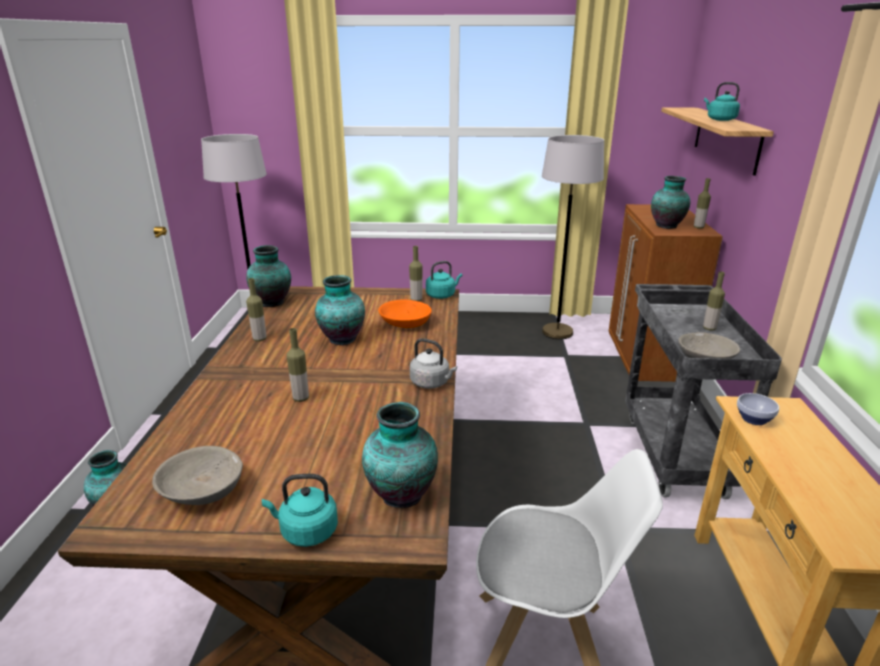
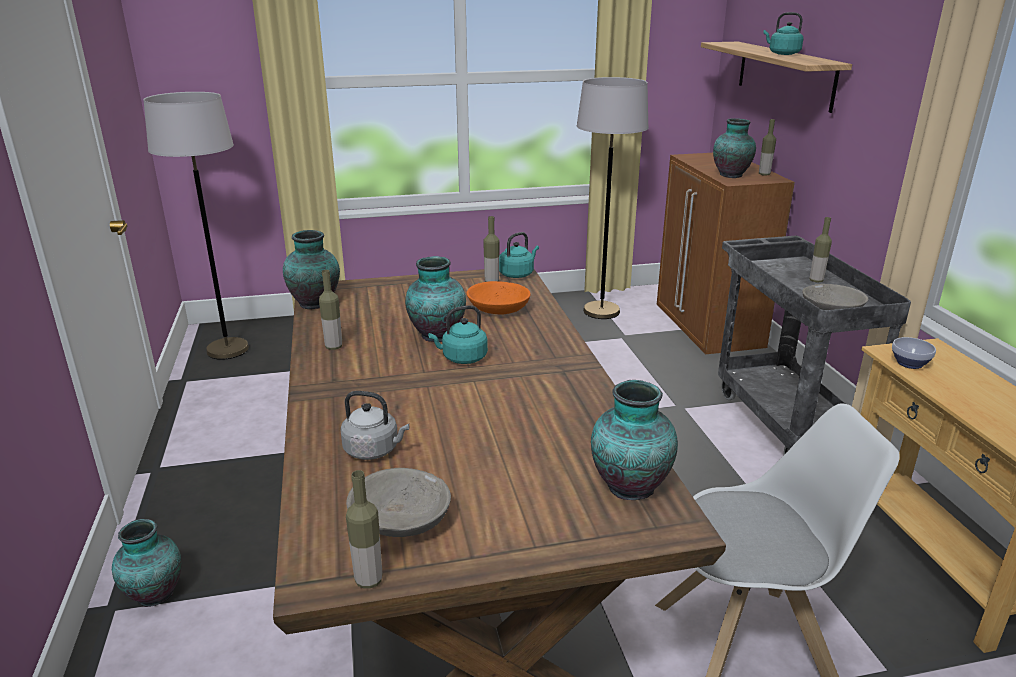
camera: 15 degrees left, 0 degrees up
turquoise kettle [262,474,338,547] -> turquoise kettle moved to [428,305,488,364]
bottle [287,328,309,402] -> bottle moved to [346,470,382,589]
grey kettle [410,338,457,389] -> grey kettle moved to [340,391,409,460]

